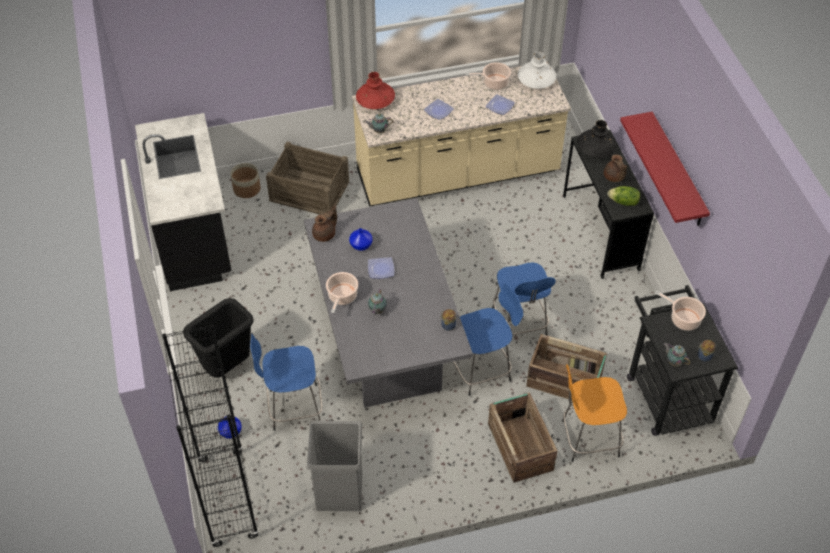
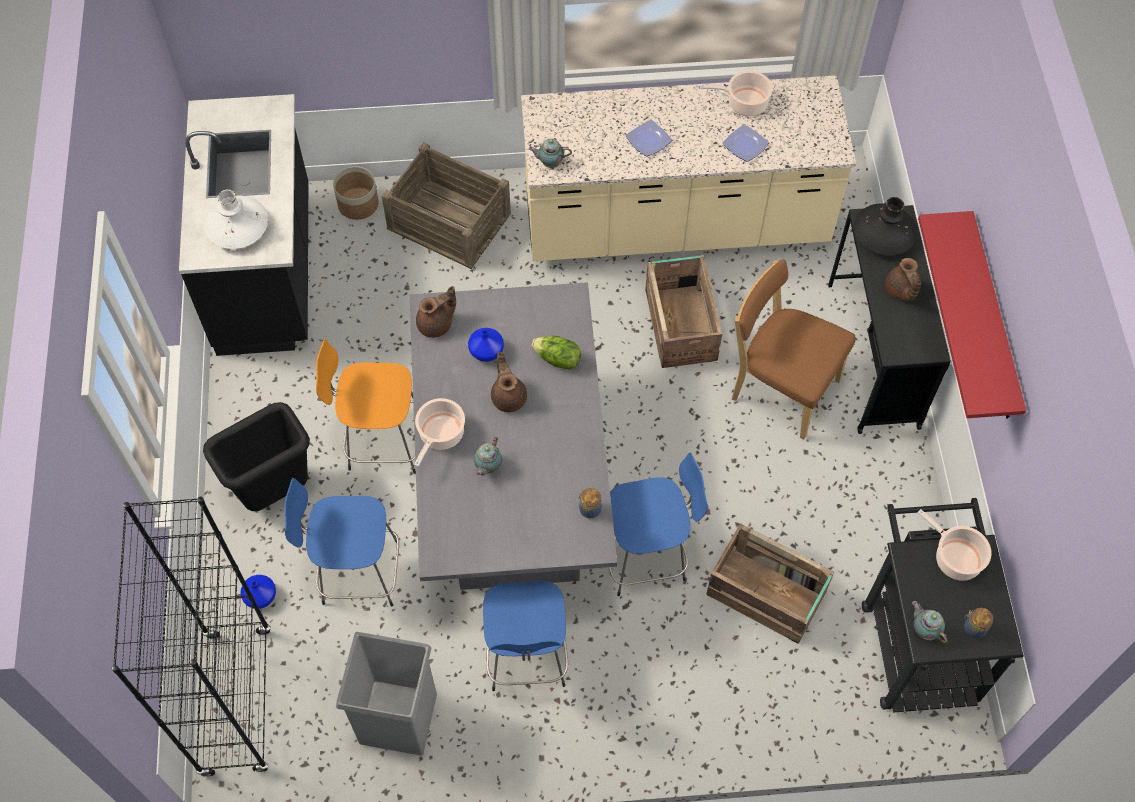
camera: 10 degrees right, 10 degrees up
red vase [356,72,395,109] -> none
plate [368,257,394,279] -> brown teapot [491,352,527,412]
crate [488,392,558,483] -> crate moved to [645,255,722,368]
blue stool [492,262,556,335] -> blue stool moved to [483,581,568,691]
white vase [518,52,556,89] -> white vase moved to [204,189,268,249]
orange stool [562,364,627,462] -> orange stool moved to [316,339,416,474]
lettuce [608,186,640,206] -> lettuce moved to [532,336,581,370]
none -> brown chair [732,259,855,440]

